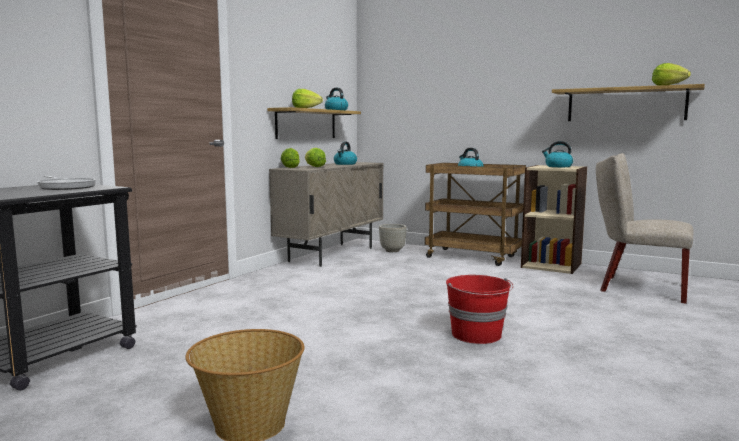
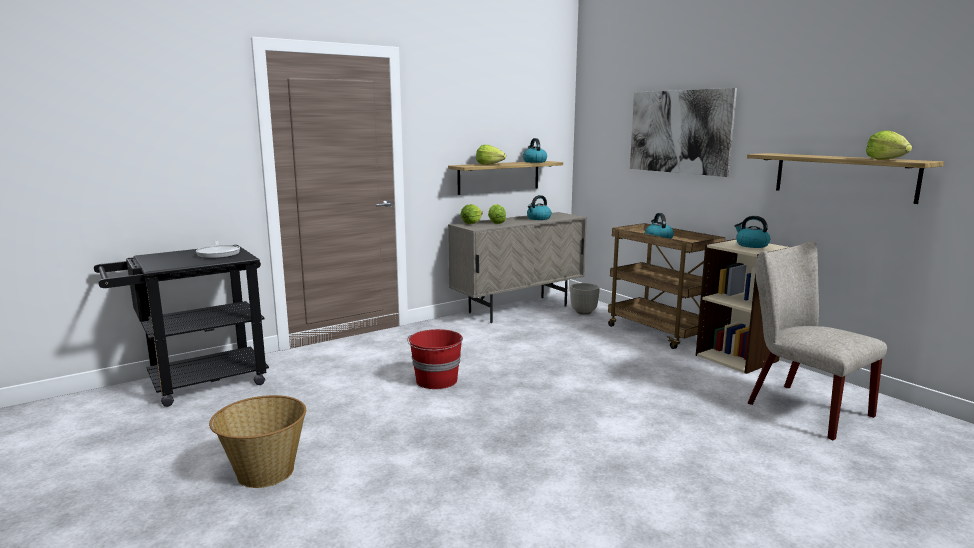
camera: 25 degrees right, 5 degrees up
red bucket [446,275,513,344] -> red bucket moved to [407,329,463,389]
none -> picture [630,88,737,177]

